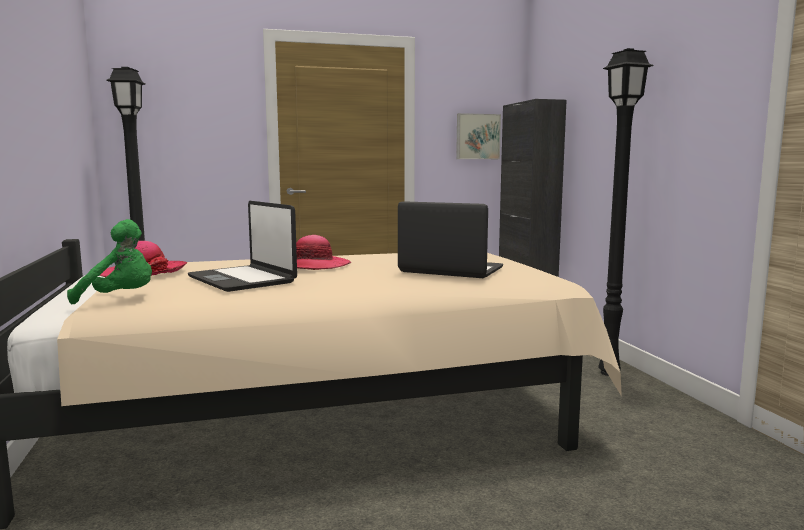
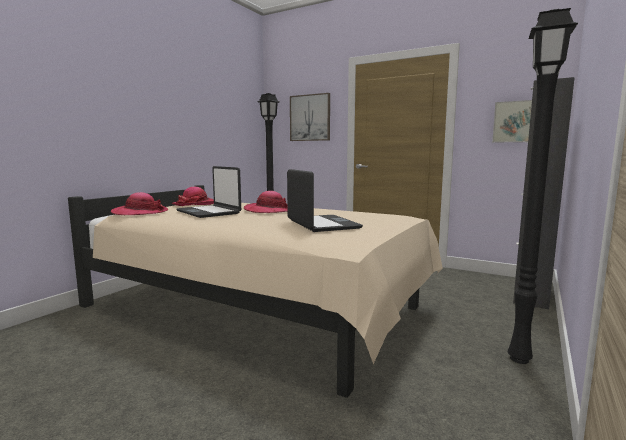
camera: 45 degrees right, 0 degrees up
green plush toy [67,219,152,304] -> hat [111,192,168,215]
laptop [188,201,297,292] -> laptop turned 45 degrees counterclockwise [177,166,241,218]
none -> picture [290,93,330,141]

